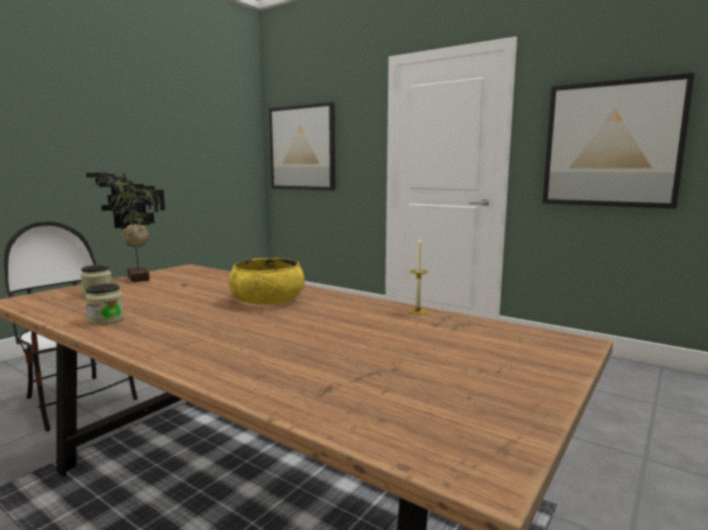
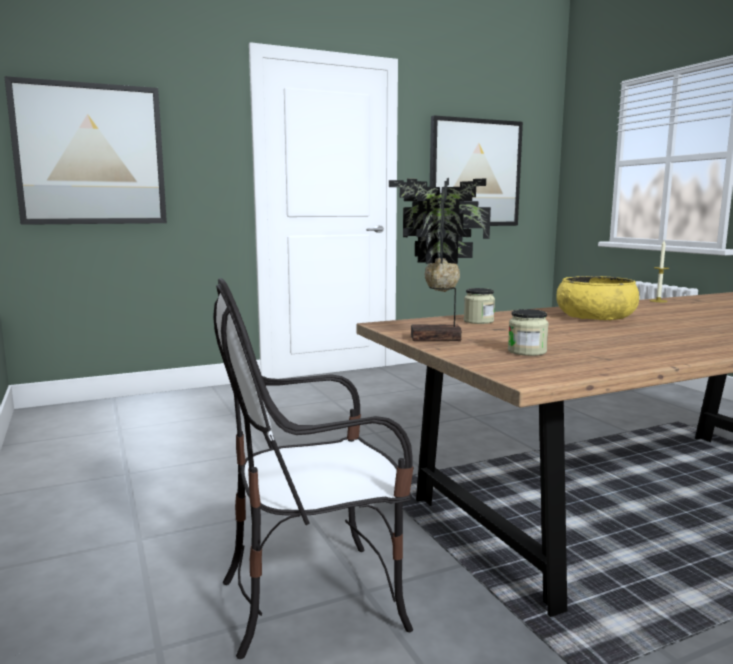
camera: 60 degrees left, 0 degrees up
jar [85,283,124,325] -> jar moved to [464,288,495,324]

